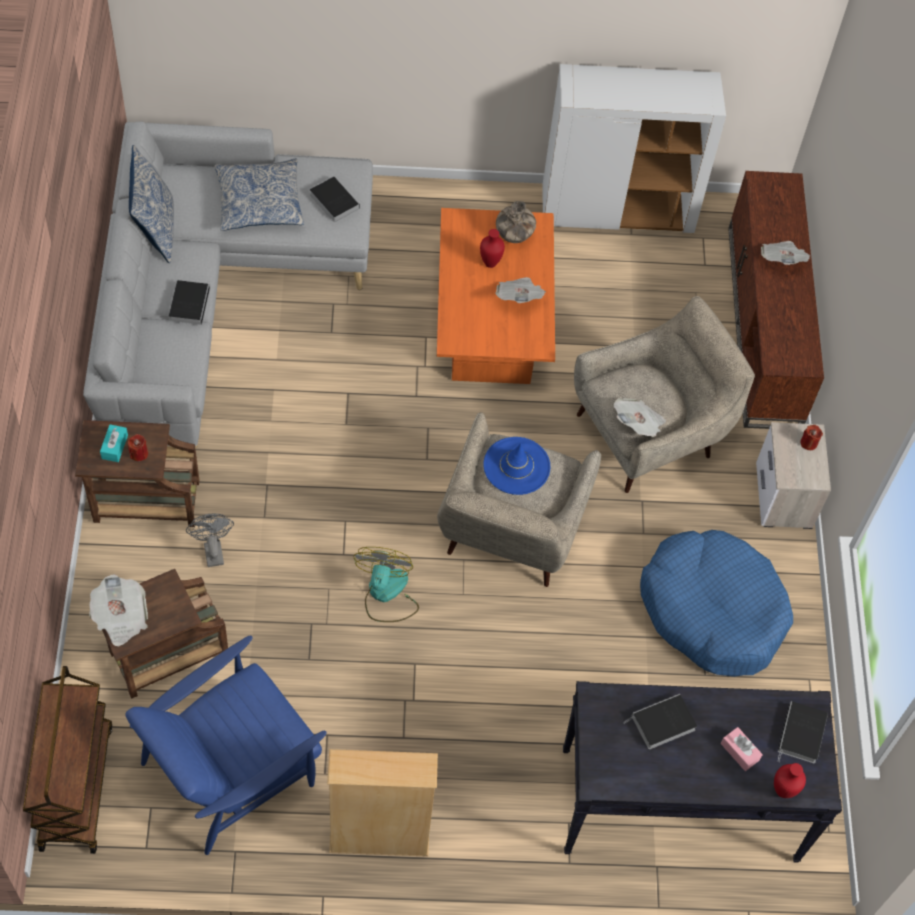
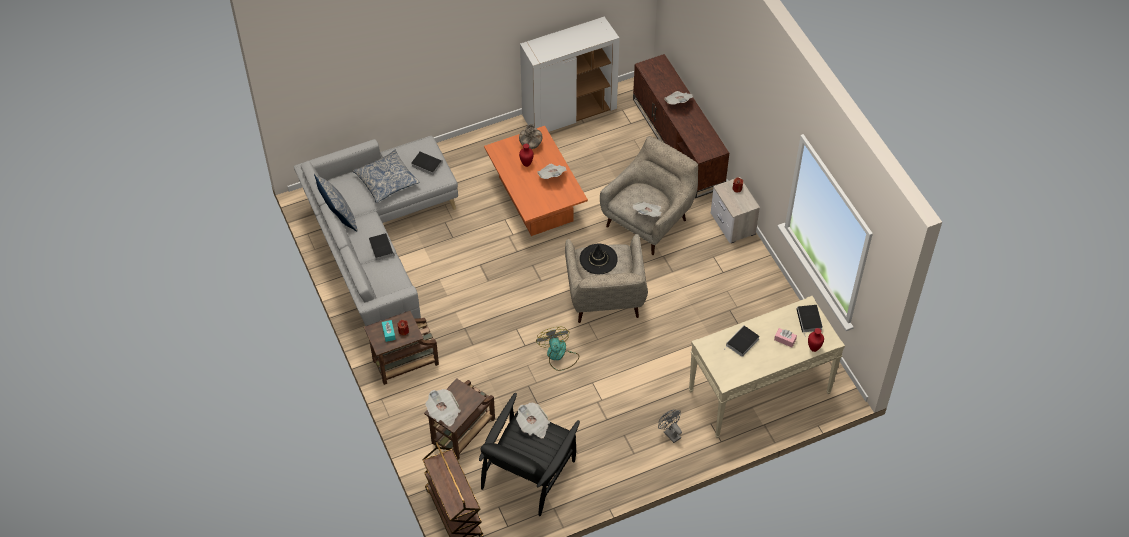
camera: 20 degrees left, 5 degrees down
blue armchair [125,636,327,855] -> black armchair [479,393,580,516]
grey fan [186,514,234,567] -> grey fan moved to [658,409,682,443]
beige bookcase [327,749,438,857] -> none
blue hat [483,437,550,495] -> black hat [580,244,618,274]
black console table [563,681,842,863] -> beige console table [689,296,845,438]
blue dog bed [640,530,793,677] -> none
none -> newspaper [516,403,550,439]

